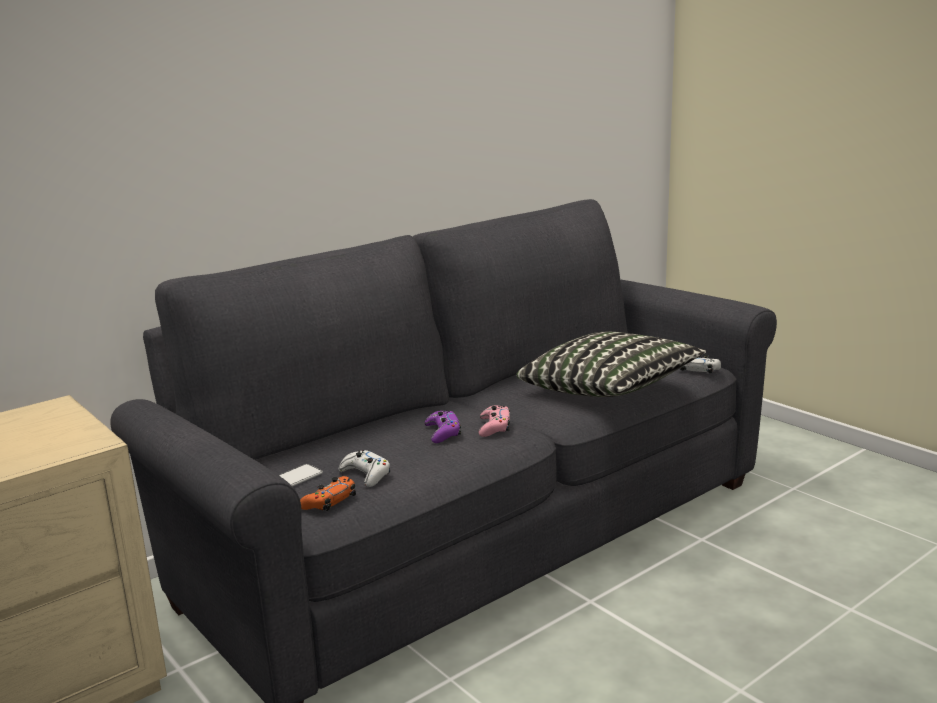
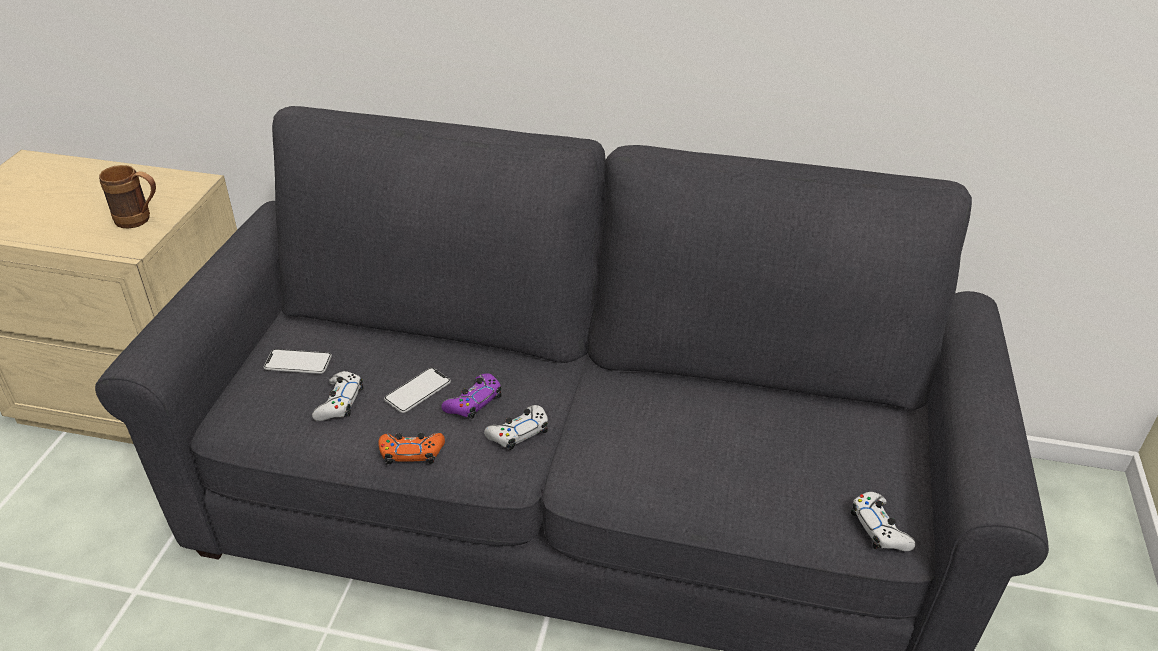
camera: 50 degrees right, 20 degrees up
orange game controller [300,476,356,511] -> orange game controller moved to [378,433,445,464]
pink game controller [478,405,510,437] -> white game controller [484,405,548,450]
pillow [517,332,706,397] -> none
none -> brown mug [99,165,156,228]
none -> phone [384,368,451,413]

